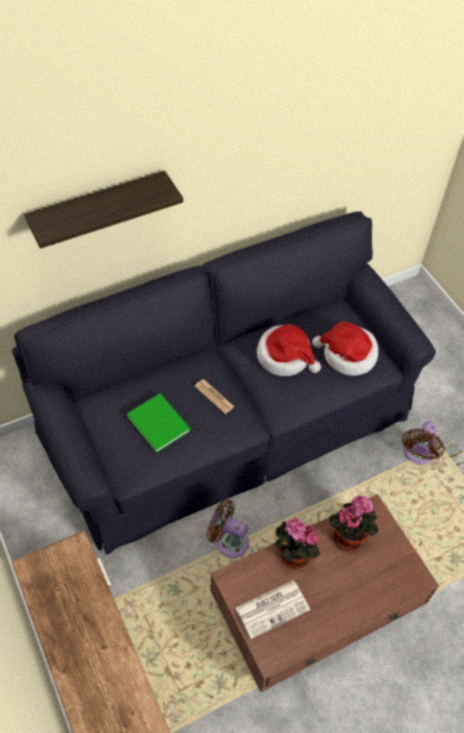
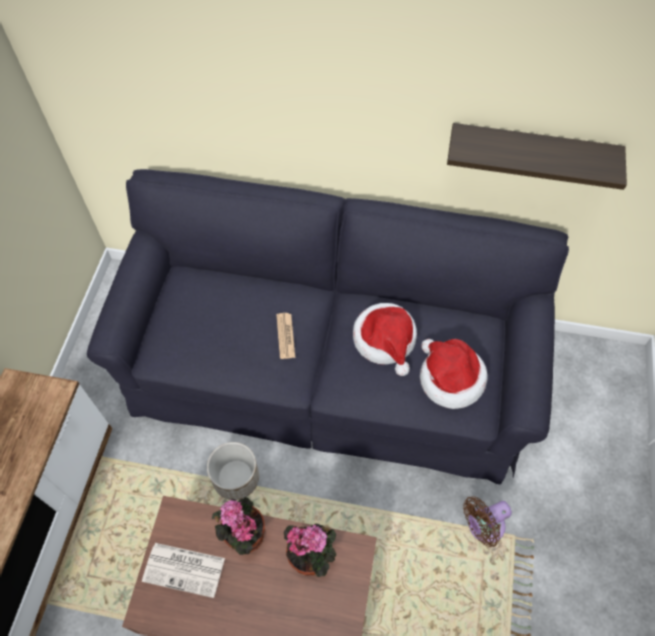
camera: 40 degrees right, 5 degrees up
shelf [24,171,183,249] -> shelf moved to [447,123,627,190]
green book [127,394,191,453] -> none
brown fan [207,499,249,558] -> planter [207,442,259,500]

